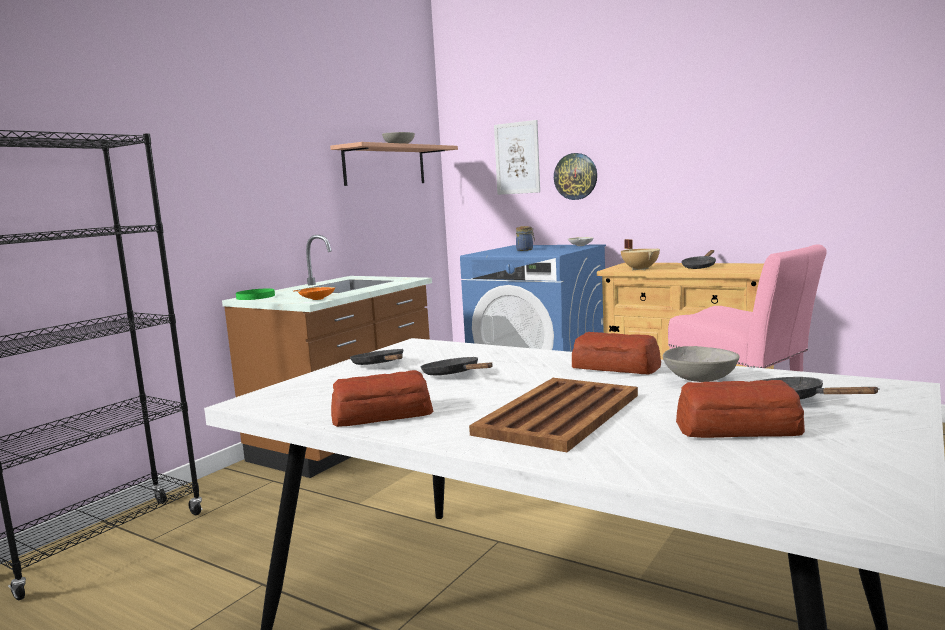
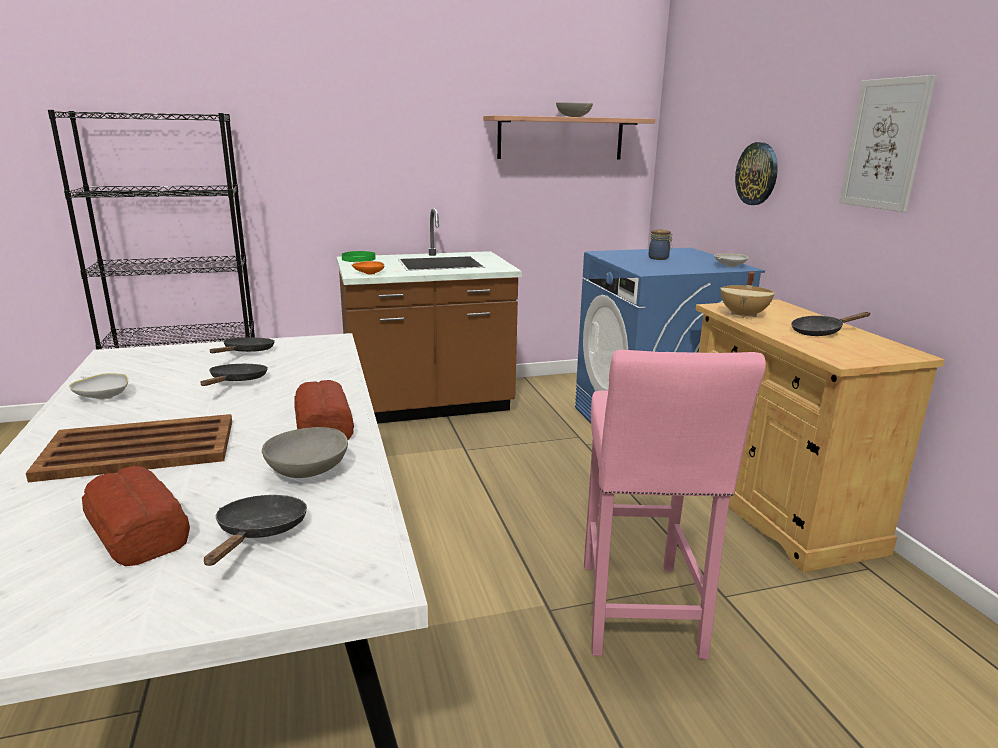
camera: 40 degrees right, 10 degrees up
bread [331,370,434,427] -> white bowl [69,373,128,400]
picture [494,120,540,195] -> picture moved to [839,75,936,212]

